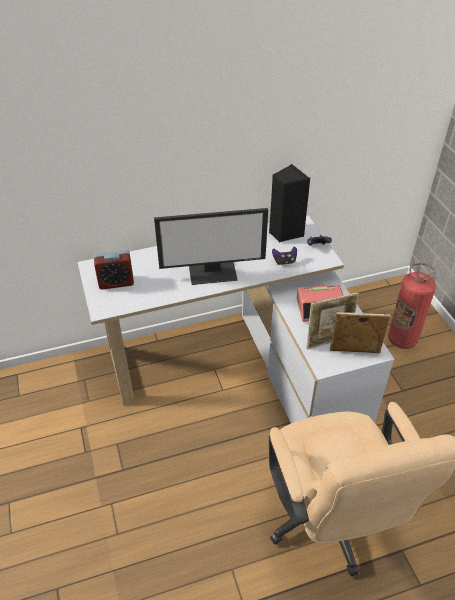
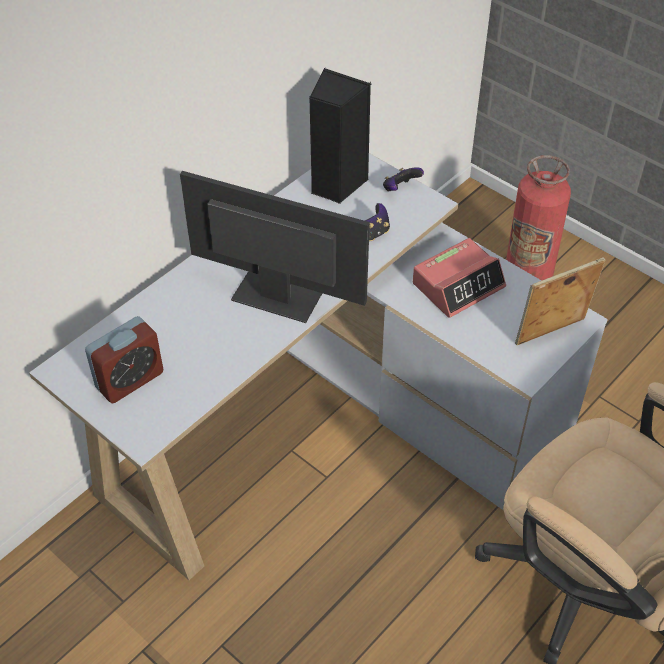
camera: 30 degrees left, 5 degrees up
monitor [154,208,268,285] -> monitor turned 120 degrees counterclockwise [180,171,370,323]
picture frame [306,292,359,349] -> none

